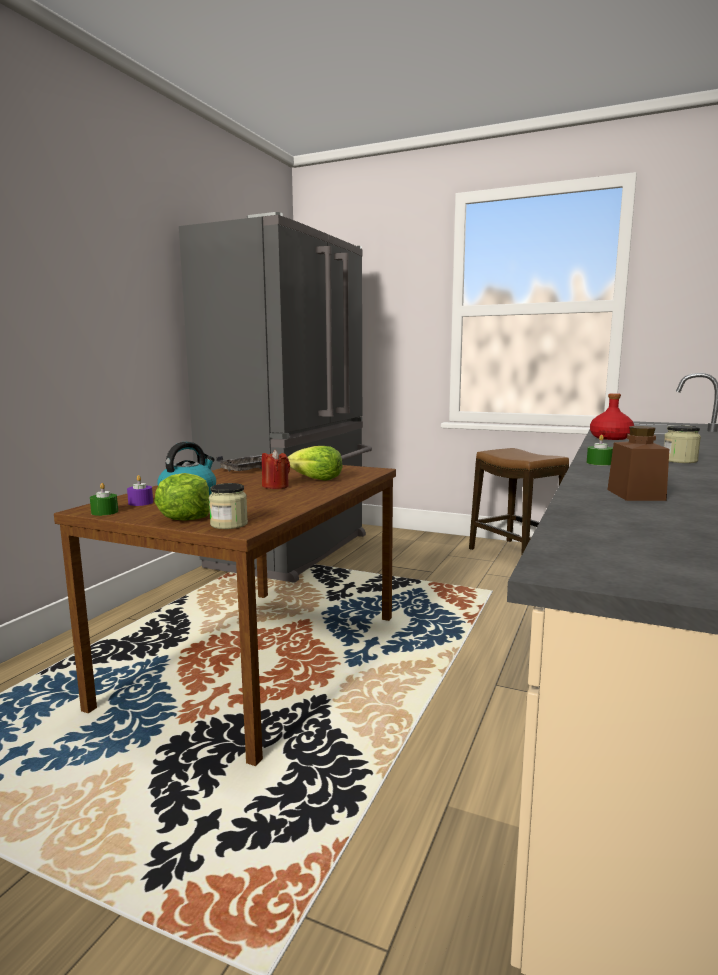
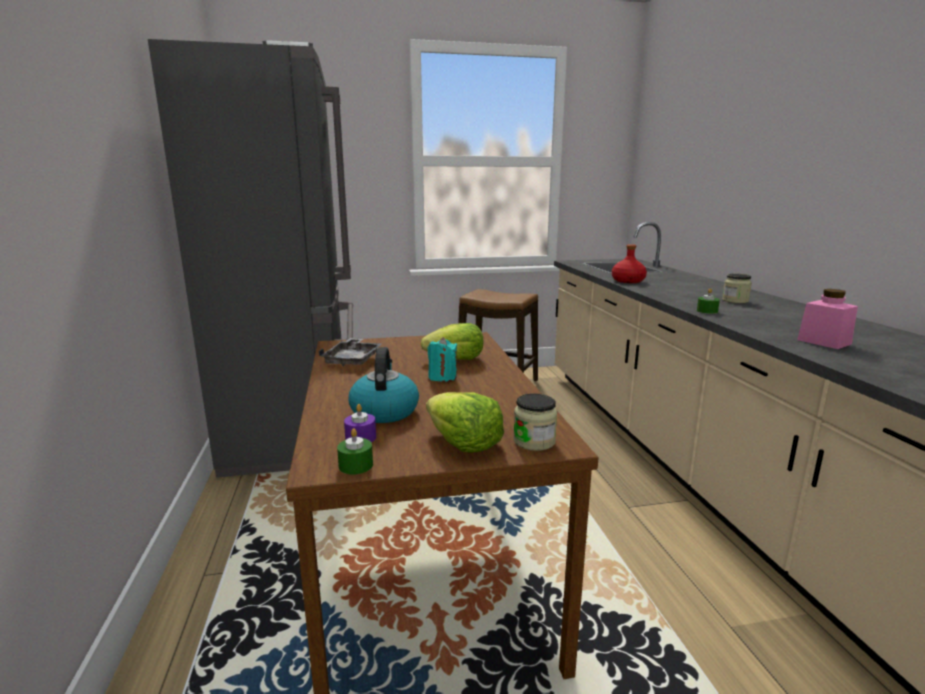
camera: 35 degrees left, 5 degrees up
red candle [262,450,290,489] -> turquoise candle [428,337,457,382]
brown jar [607,426,669,501] -> pink jar [797,289,858,349]

